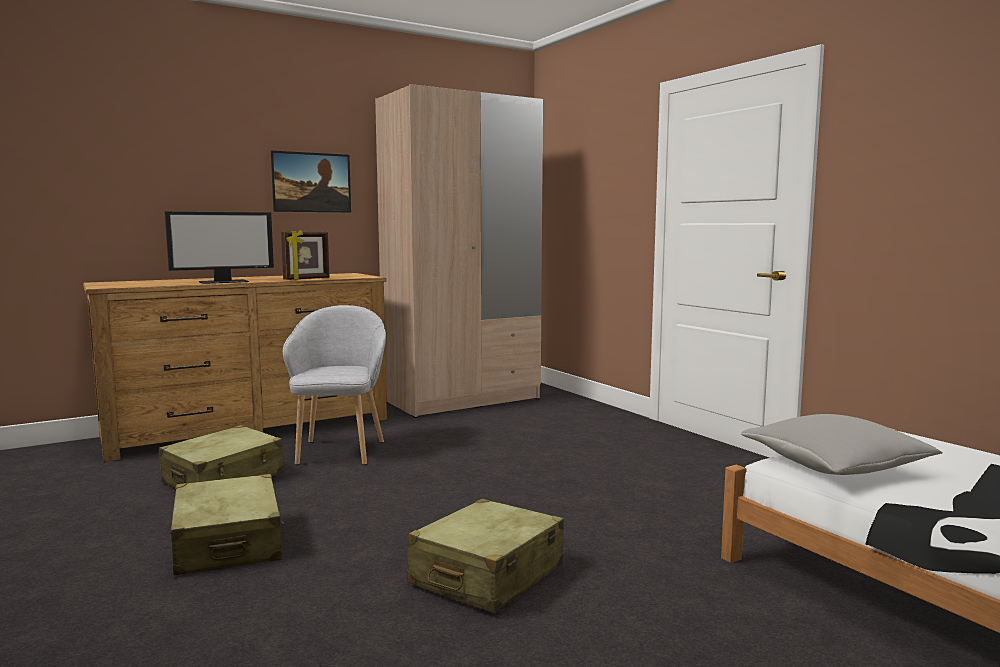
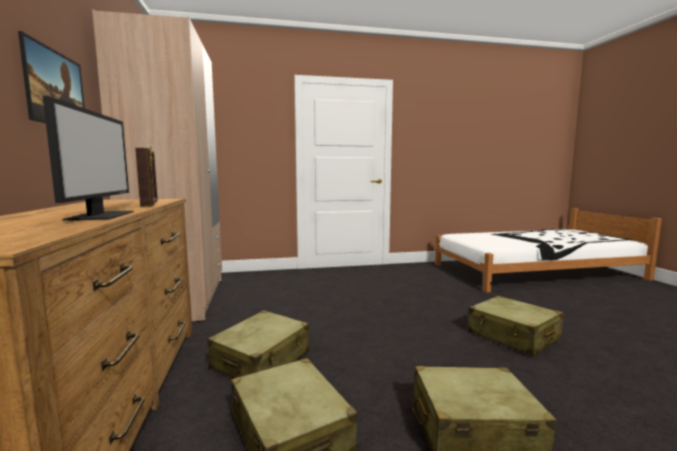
camera: 70 degrees left, 0 degrees up
grey armchair [283,305,386,465] -> beige suitcase [208,310,310,378]
grey pillow [741,414,943,475] -> none

